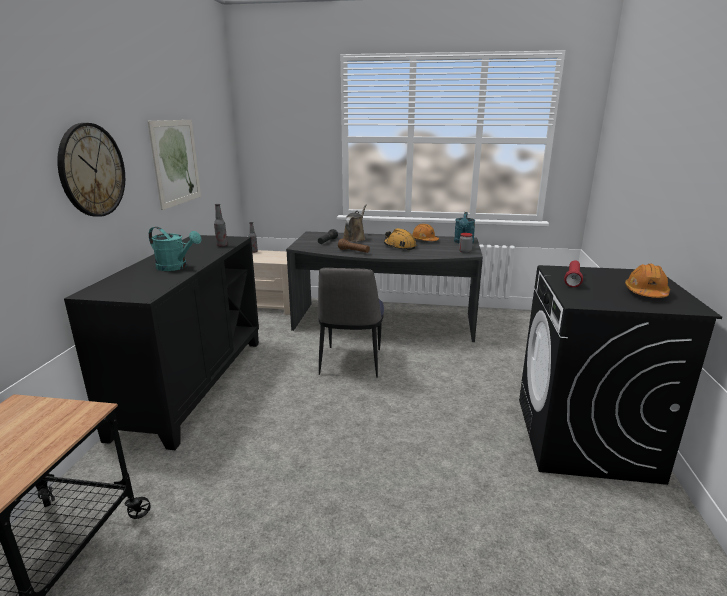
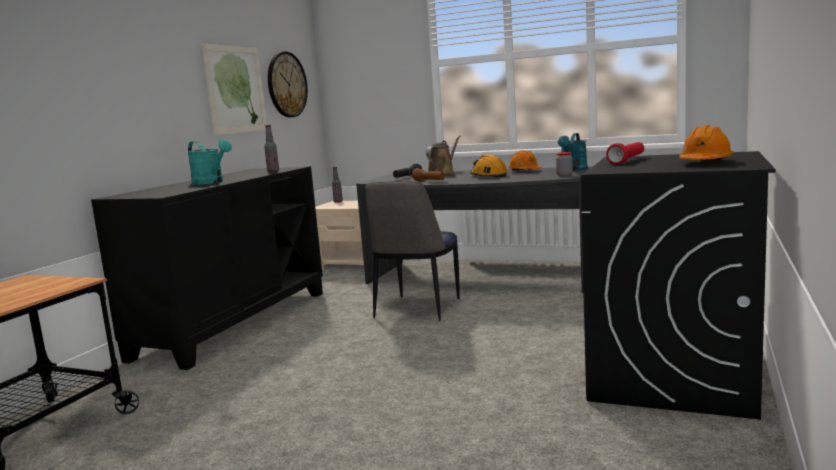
camera: 15 degrees right, 10 degrees down
wall clock [57,123,125,217] -> wall clock moved to [268,51,308,118]

